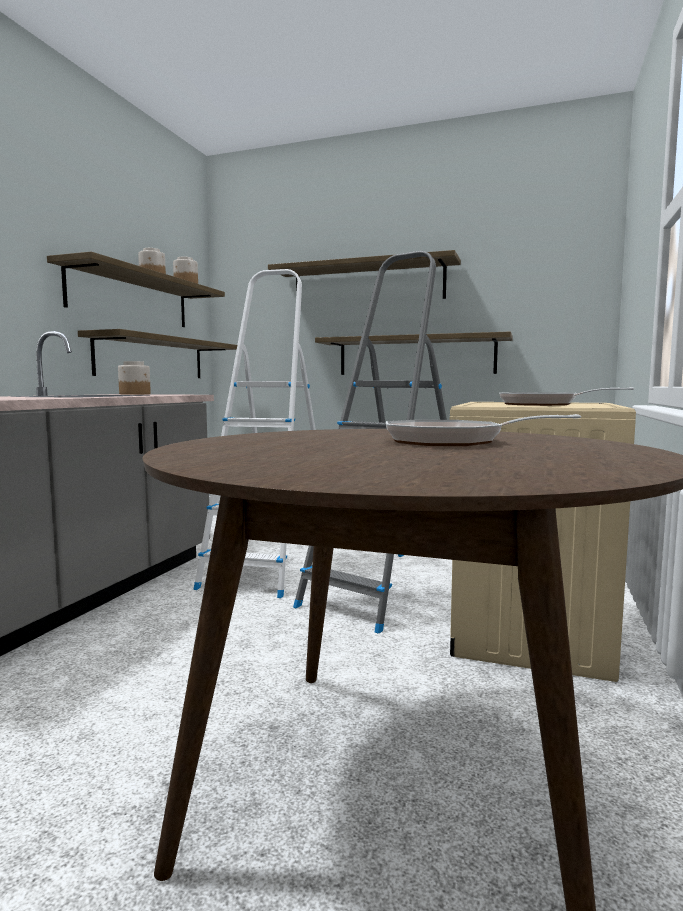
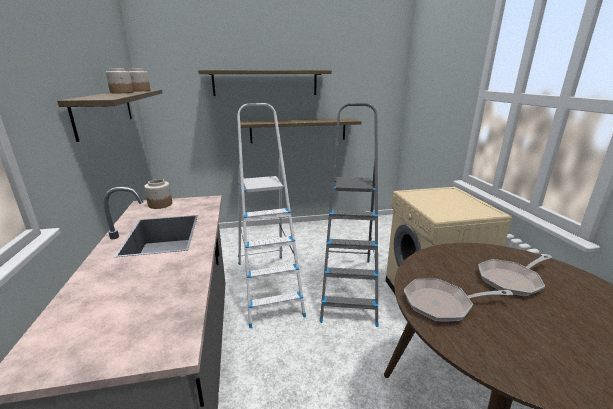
camera: 30 degrees left, 15 degrees up
shelf [78,329,237,378] -> none
frying pan [499,387,634,406] -> frying pan moved to [404,279,513,322]

